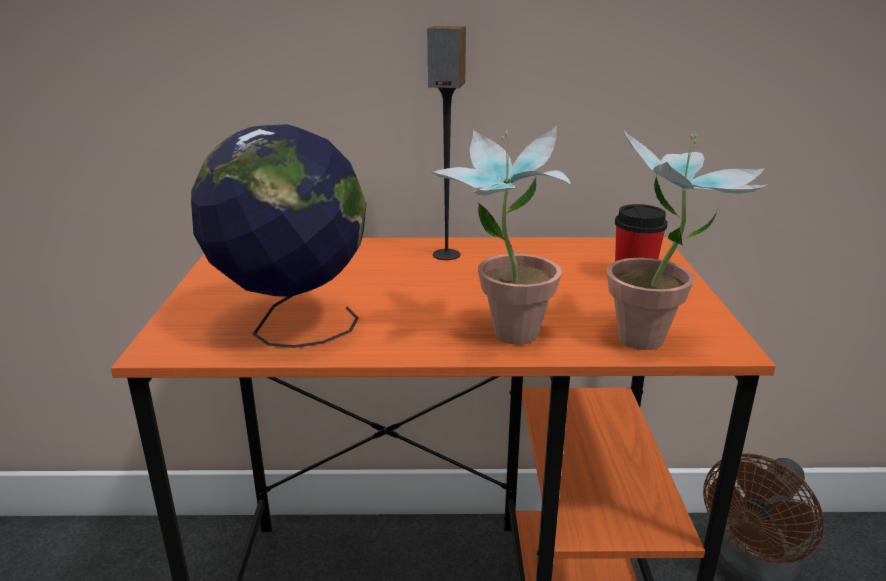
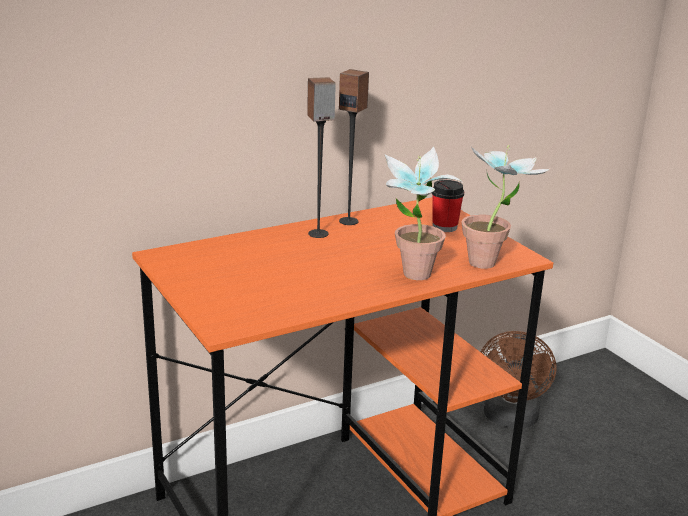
camera: 30 degrees left, 0 degrees up
globe [191,124,367,348] -> none
none -> speaker [339,69,369,225]

